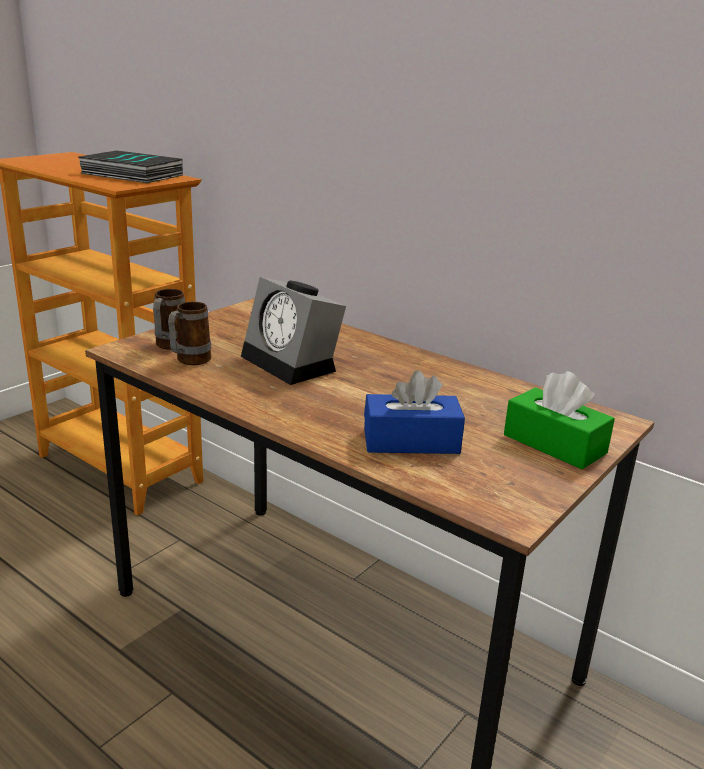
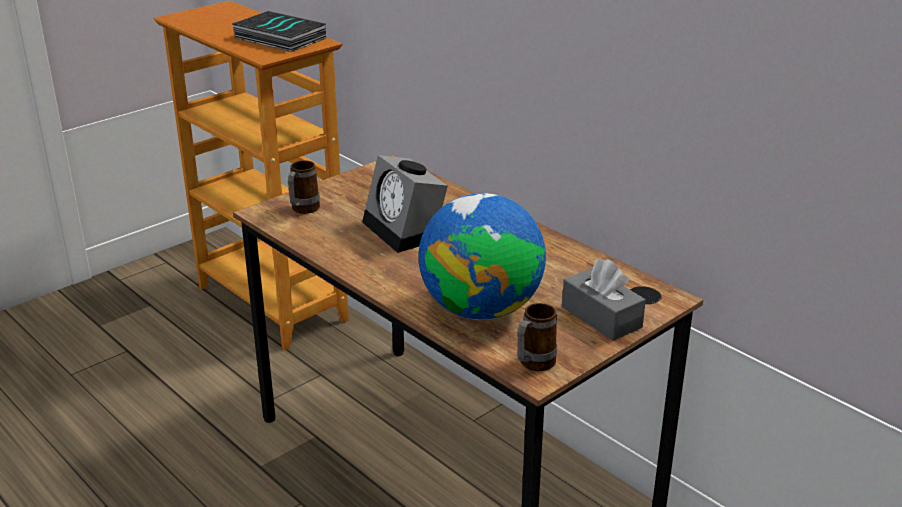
camera: 10 degrees right, 5 degrees up
mug [168,302,211,365] -> mug moved to [517,303,557,371]
blue tissue box [364,370,465,454] -> globe [419,193,546,320]
green tissue box [504,371,615,469] -> grey tissue box [562,259,646,341]

